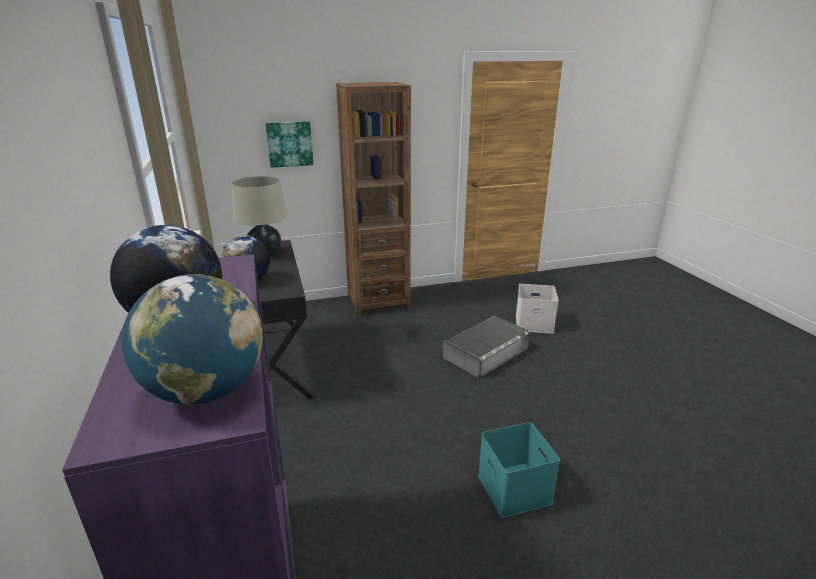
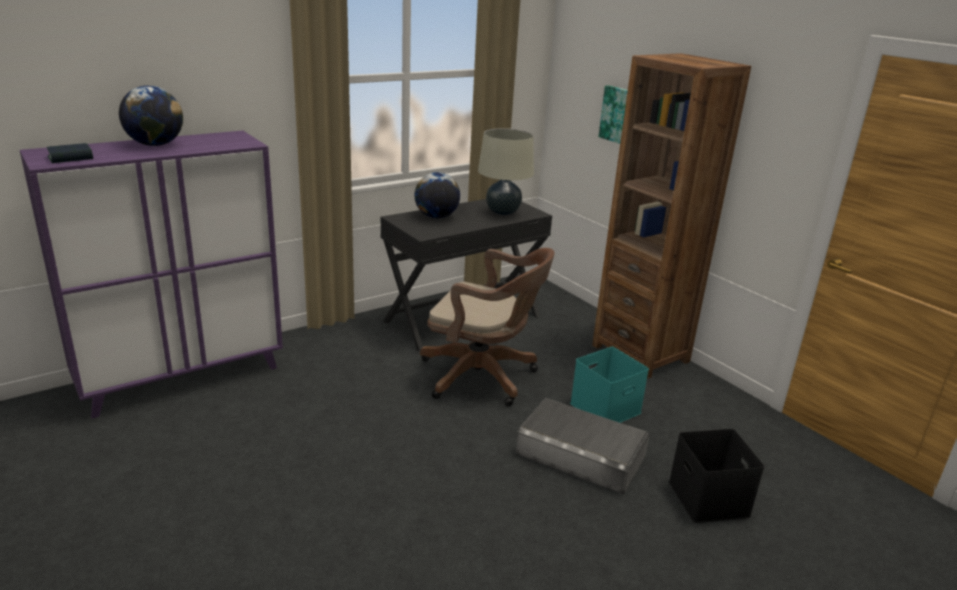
camera: 70 degrees right, 0 degrees up
globe [122,274,262,405] -> book [47,143,93,163]
turquoise storage box [478,422,560,518] -> turquoise storage box moved to [570,347,649,423]
white storage box [516,284,559,334] -> black storage box [669,429,765,523]
none -> brown office chair [420,248,555,406]

